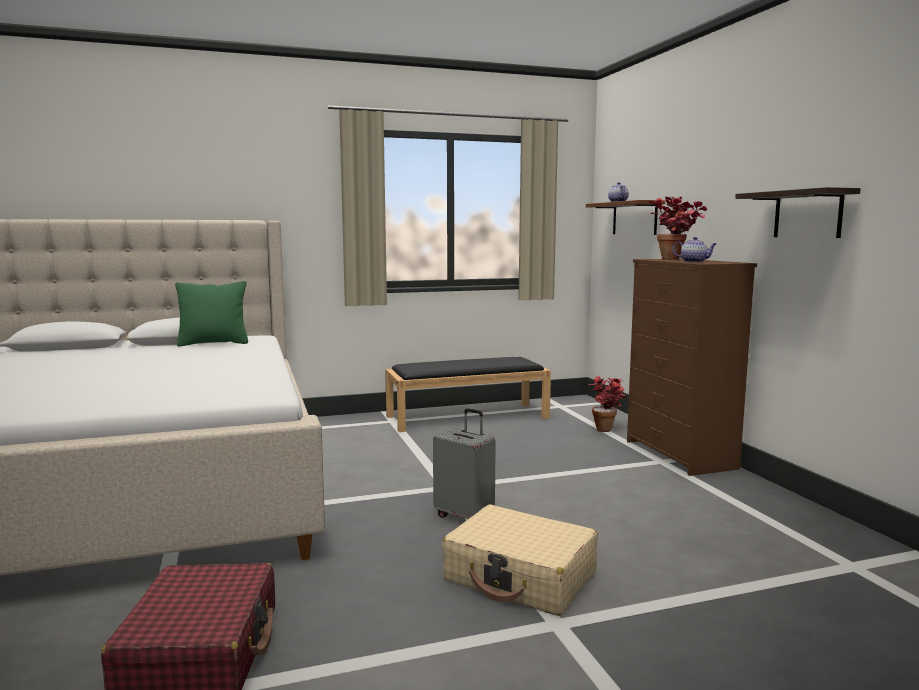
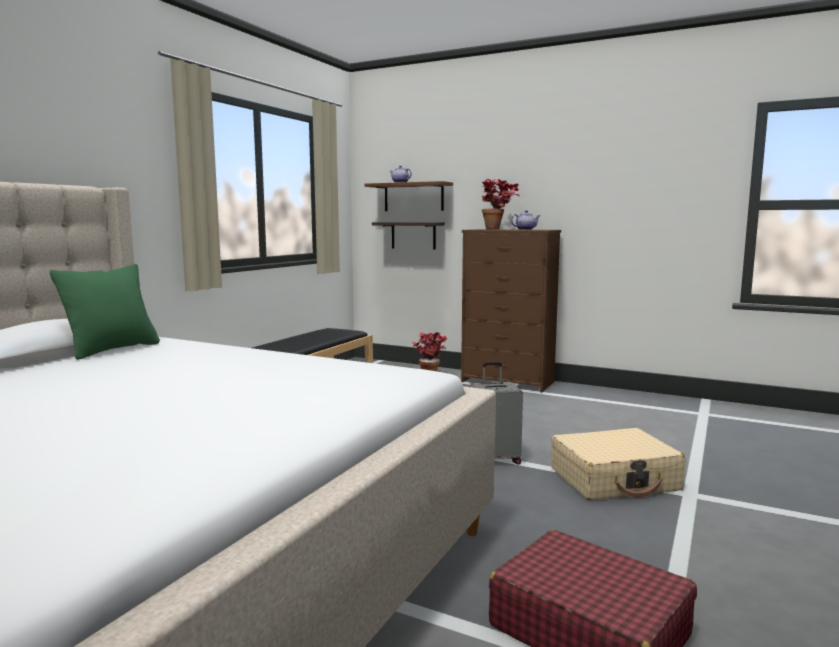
camera: 45 degrees left, 0 degrees up
shelf [735,187,860,238] -> shelf moved to [372,222,445,250]

